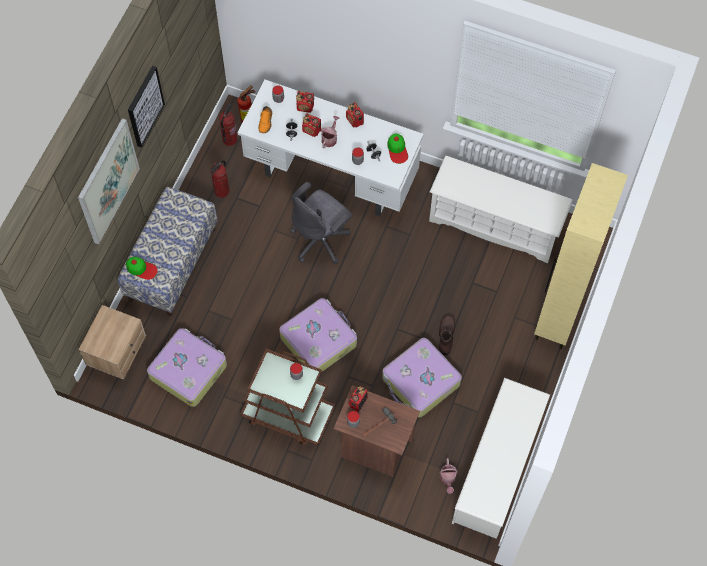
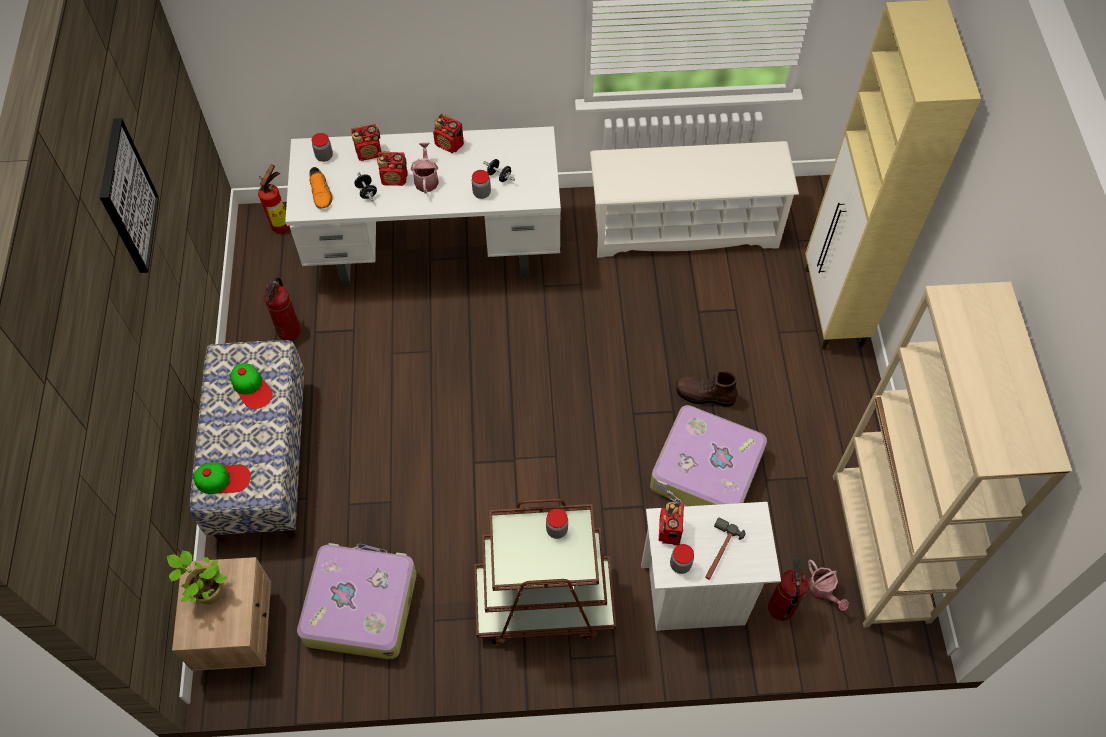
camera: 25 degrees left, 5 degrees down
picture [78,118,140,245] -> none
fire extinguisher [219,104,237,146] -> fire extinguisher moved to [768,558,809,621]
suitcase [279,298,357,372] -> none
grey office chair [290,182,352,264] -> none
brown nightstand [333,385,420,477] -> white nightstand [641,502,781,631]
cap [387,133,408,164] -> cap moved to [230,363,273,409]
brown boot [439,316,455,355] -> brown boot turned 60 degrees counterclockwise [676,371,737,407]
white shoe rack [452,378,550,539] -> beige bookcase [833,282,1072,628]
none -> potted plant [167,550,227,605]

